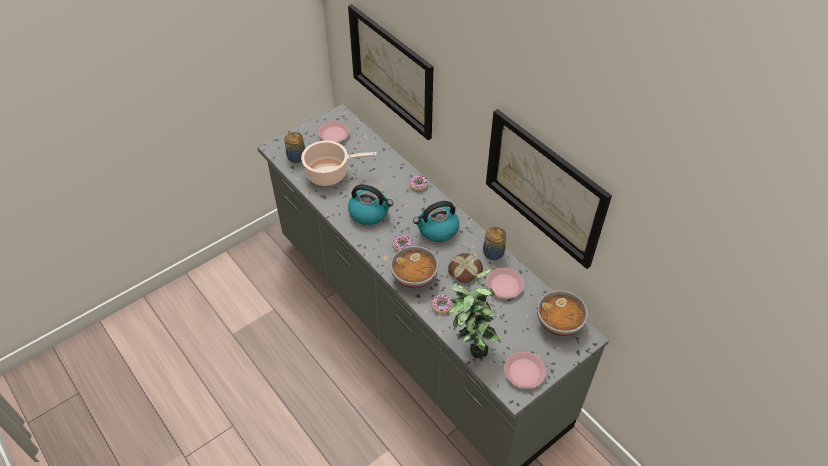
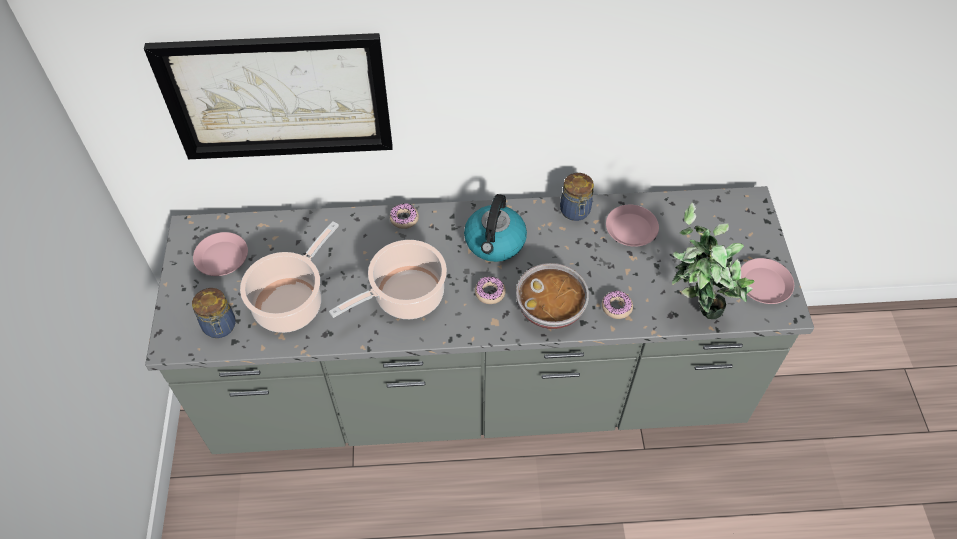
camera: 55 degrees left, 5 degrees up
kettle [348,184,393,225] -> cooking pot [329,240,447,319]
bread [448,253,483,283] -> none
picture [486,109,612,269] -> none
bowl [537,290,588,336] -> none

